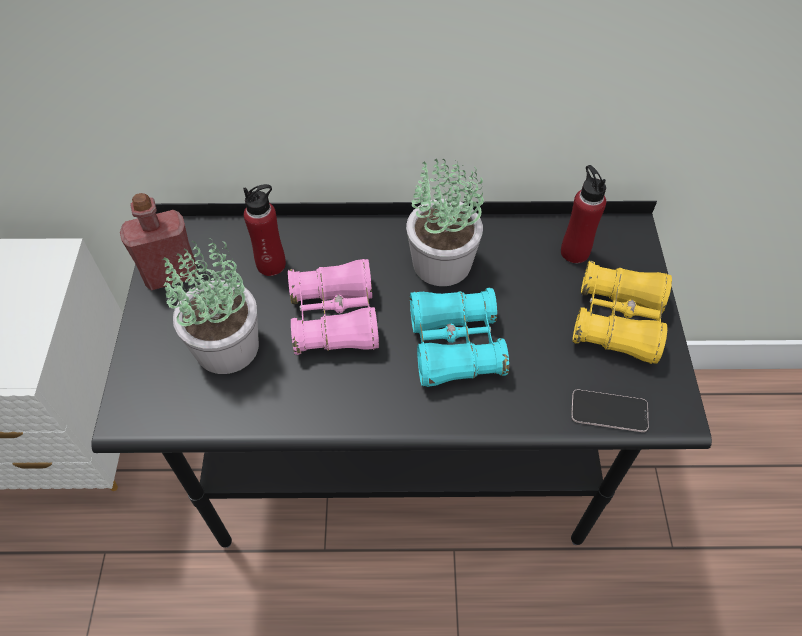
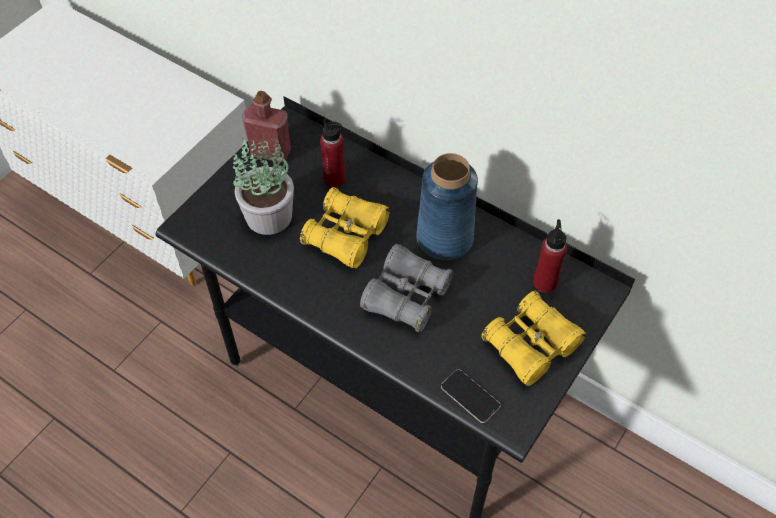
camera: 35 degrees right, 0 degrees up
pink binoculars [288,259,379,355] -> yellow binoculars [300,187,390,269]
potted plant [406,158,484,286] -> blue vase [416,153,478,260]
turquoise binoculars [410,288,509,387] -> grey binoculars [360,244,454,332]

